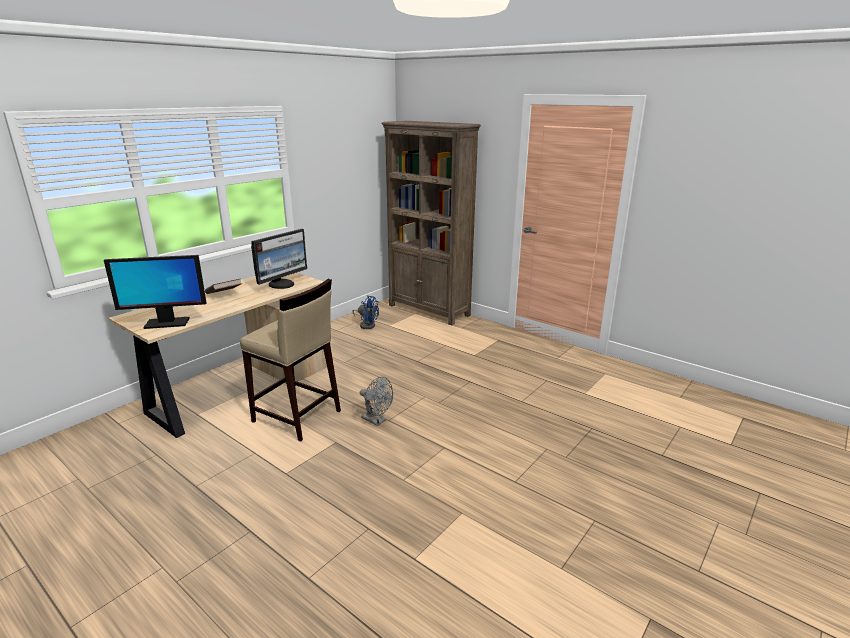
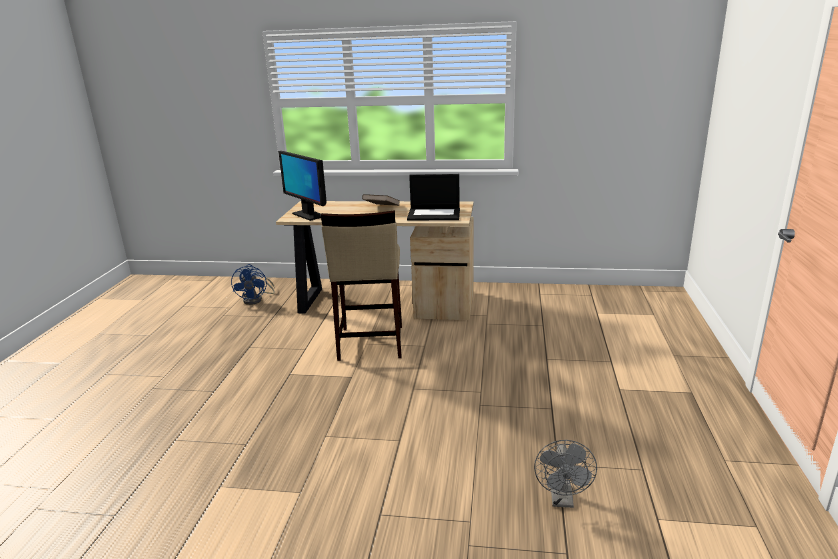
camera: 60 degrees right, 0 degrees up
monitor [251,229,307,289] -> laptop [407,174,460,221]
blue fan [353,295,379,329] -> blue fan moved to [231,264,275,305]
grey fan [360,377,393,426] -> grey fan moved to [534,440,597,508]
brown bookcase [381,121,481,325] -> none

